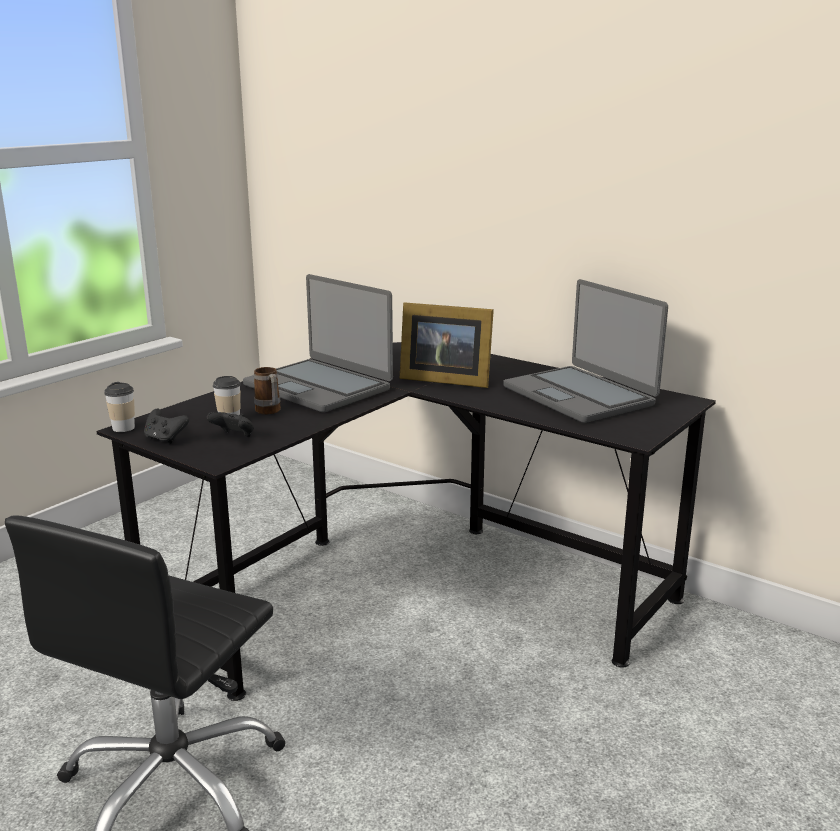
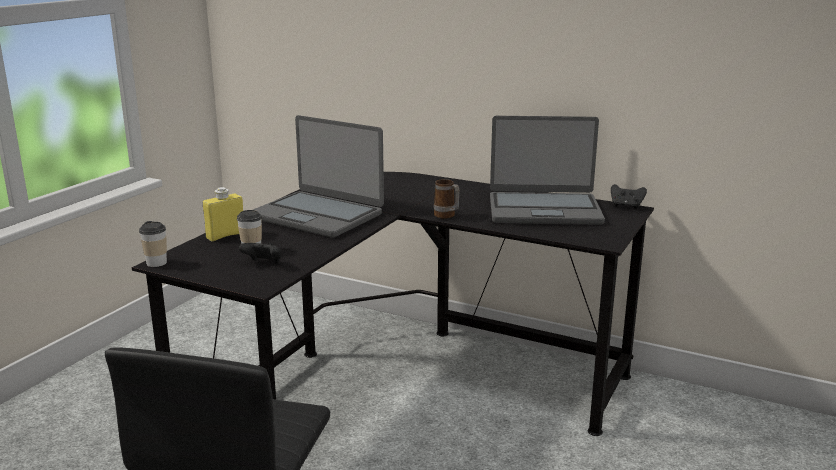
camera: 10 degrees left, 0 degrees up
black game controller [144,409,189,444] -> black game controller moved to [611,184,647,209]
mug [254,367,281,414] -> mug moved to [434,179,460,219]
picture frame [400,302,494,388] -> none
laptop [503,279,668,423] -> laptop turned 45 degrees counterclockwise [490,116,605,225]
none -> yellow bottle [203,187,243,241]

